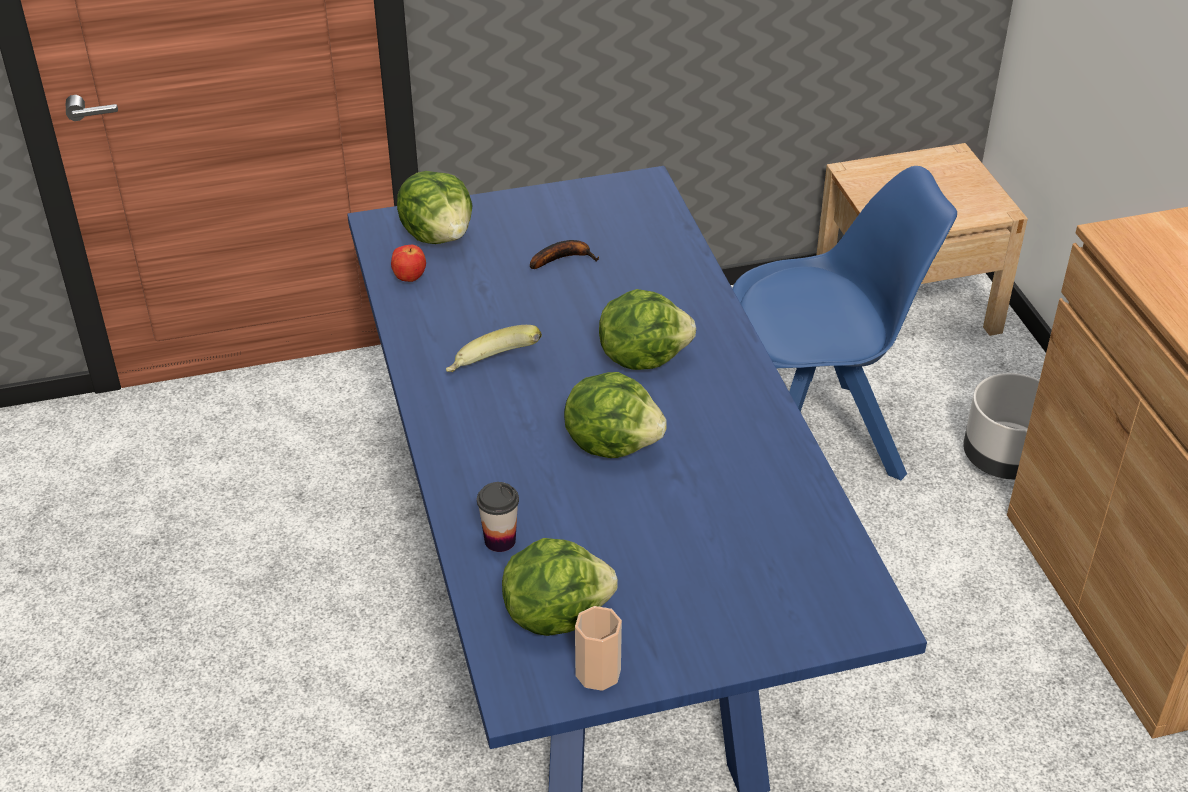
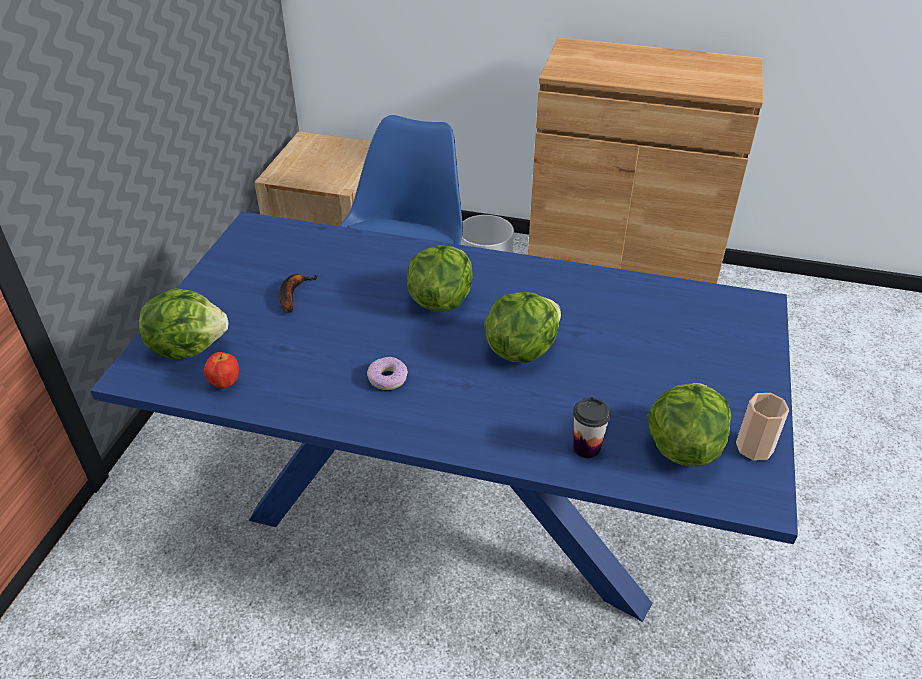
camera: 60 degrees left, 0 degrees up
banana [446,325,542,372] -> donut [367,357,408,390]

